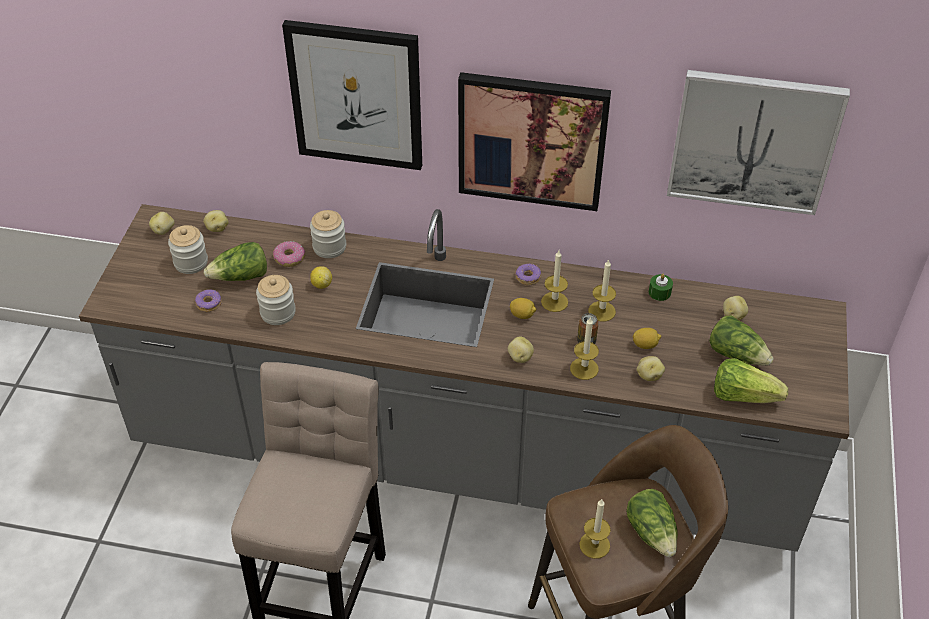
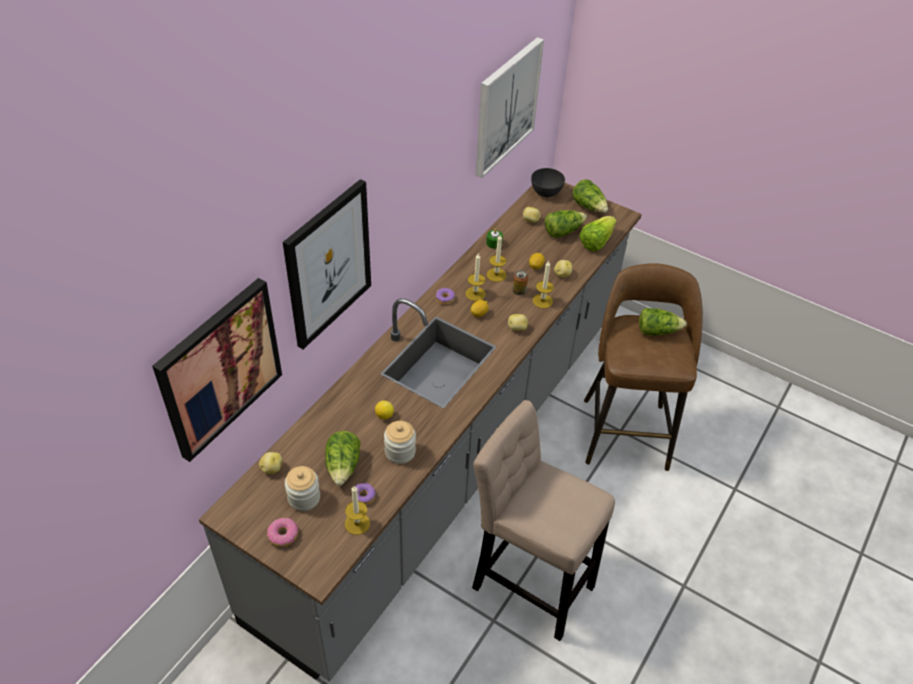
camera: 70 degrees left, 0 degrees up
potato [149,212,174,235] -> none
donut [273,241,305,267] -> donut moved to [267,518,298,547]
jar [310,210,346,258] -> none
picture [458,72,611,211] -> picture moved to [152,278,282,462]
candle [579,499,611,559] -> candle moved to [345,486,370,535]
none -> grey bowl [531,168,565,197]
none -> lettuce [572,180,608,213]

